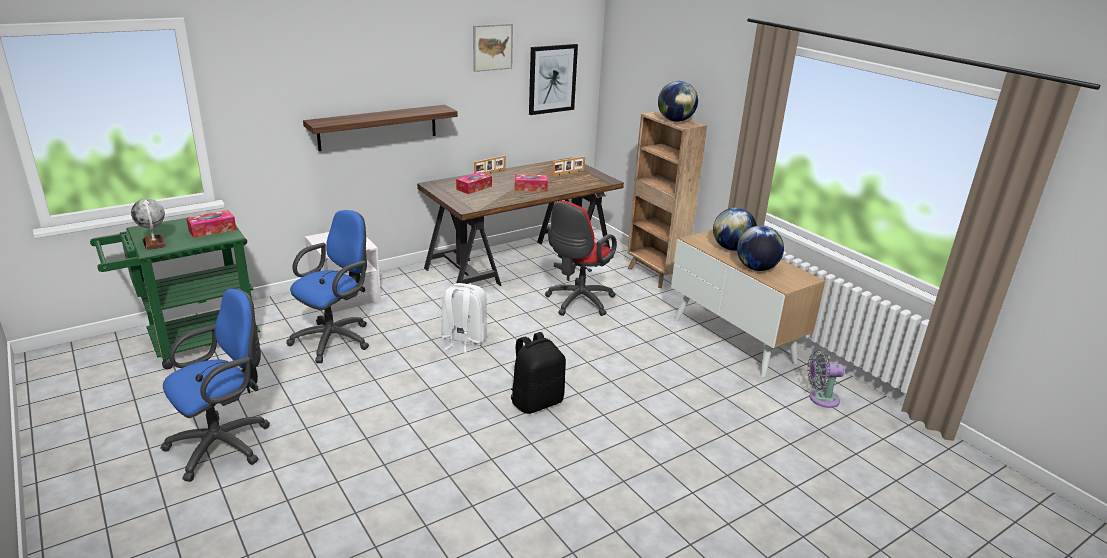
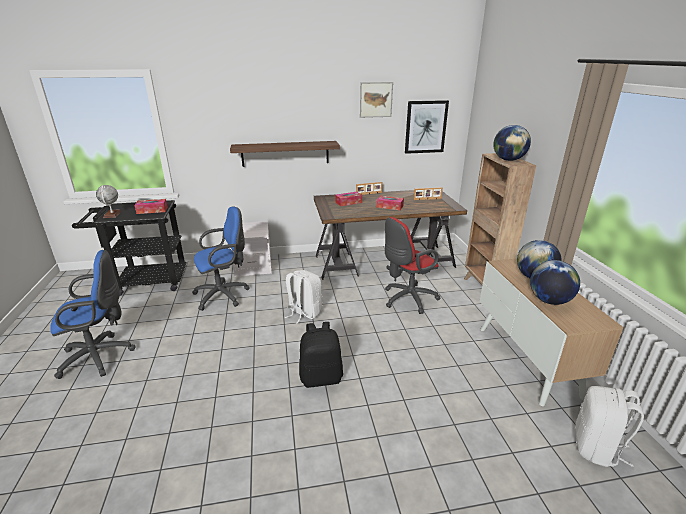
camera: 25 degrees right, 0 degrees up
green cart [90,218,260,369] -> black cart [72,200,187,296]
grey fan [807,350,845,408] -> white backpack [575,386,644,467]

